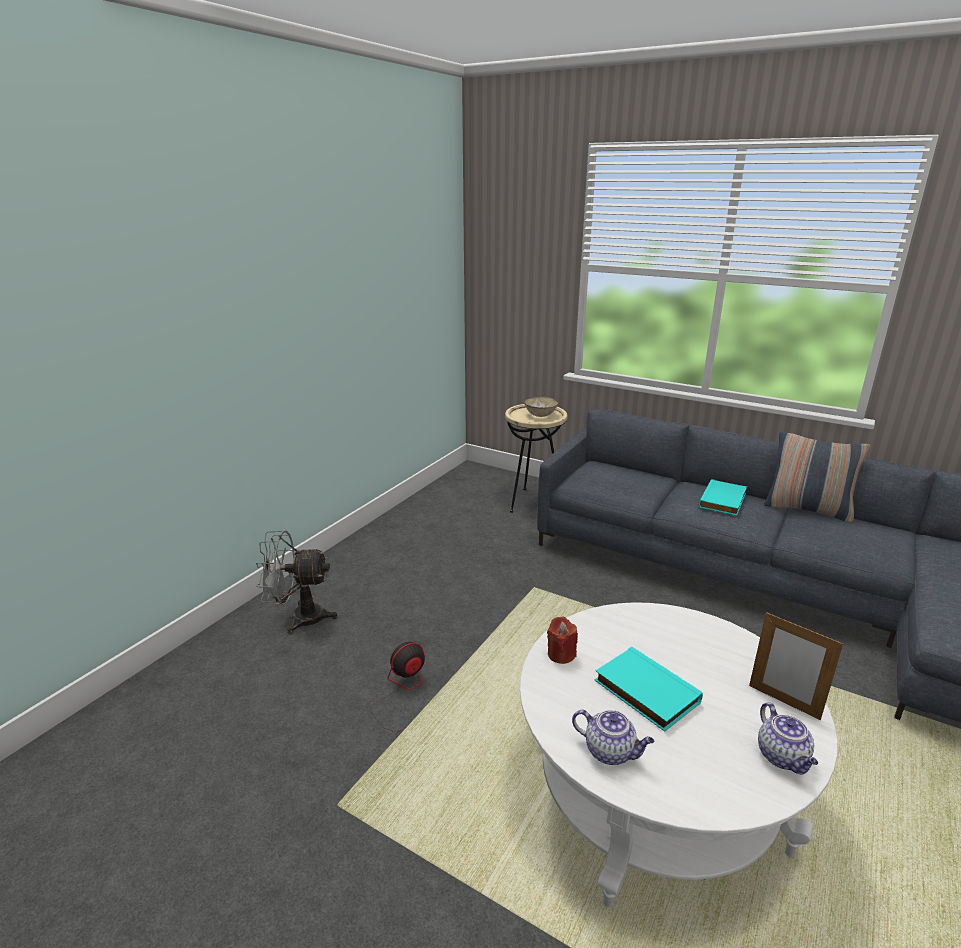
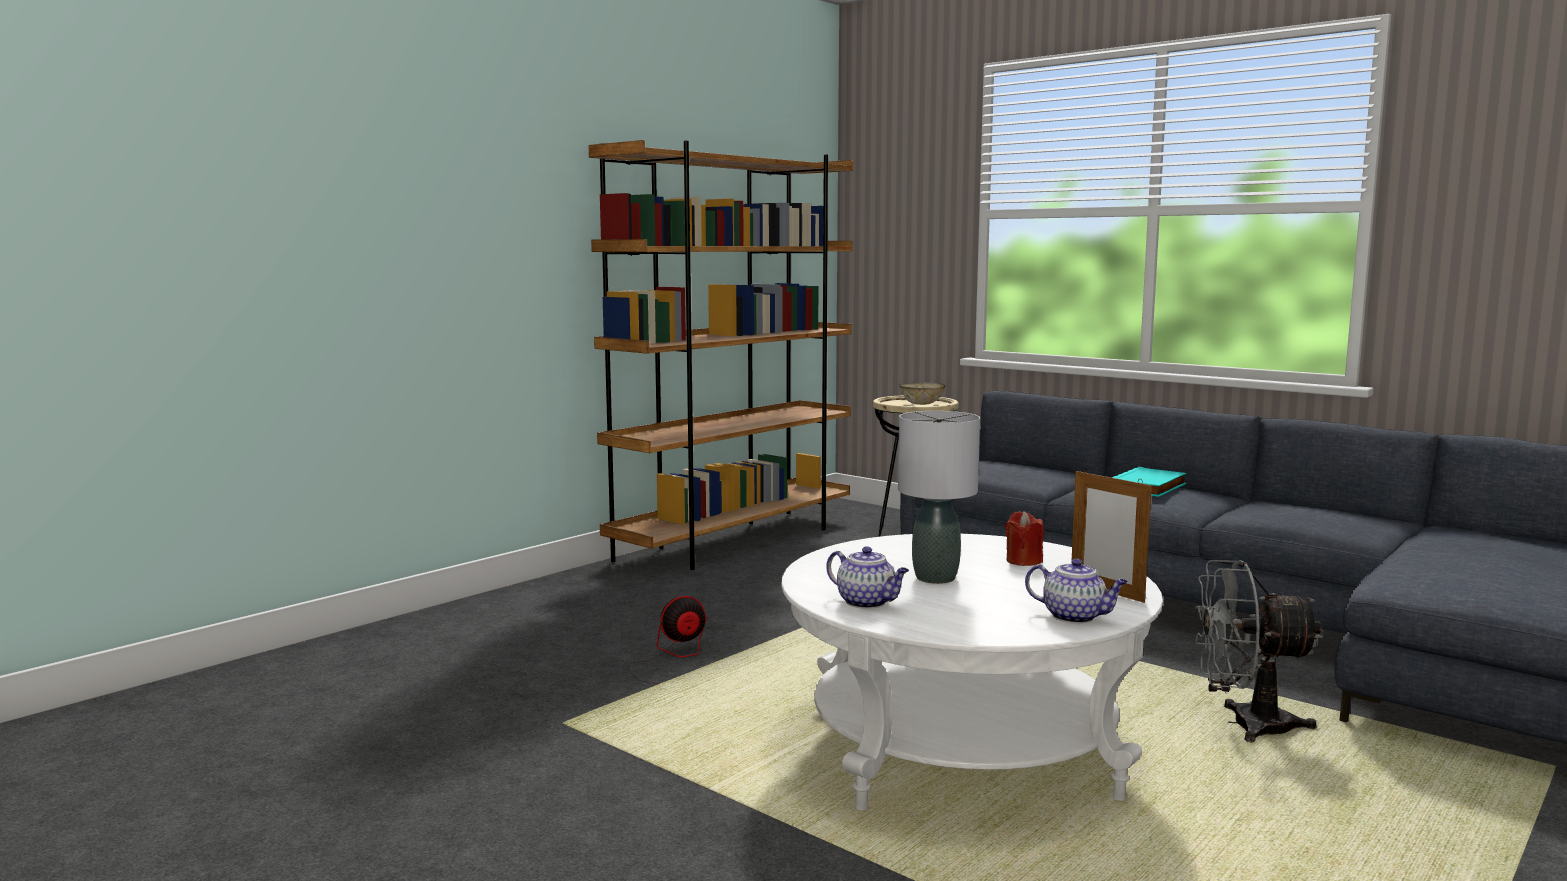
camera: 10 degrees right, 15 degrees down
grey fan [256,530,338,635] -> grey fan moved to [1194,560,1322,742]
red candle [547,617,578,664] -> red candle moved to [1005,511,1044,566]
turquoise book [594,647,703,732] -> grey table lamp [898,411,980,584]
teapot [758,702,818,775] -> teapot turned 60 degrees counterclockwise [1025,558,1128,624]
pillow [764,431,870,523] -> none
none -> brown bookcase [588,140,853,570]

